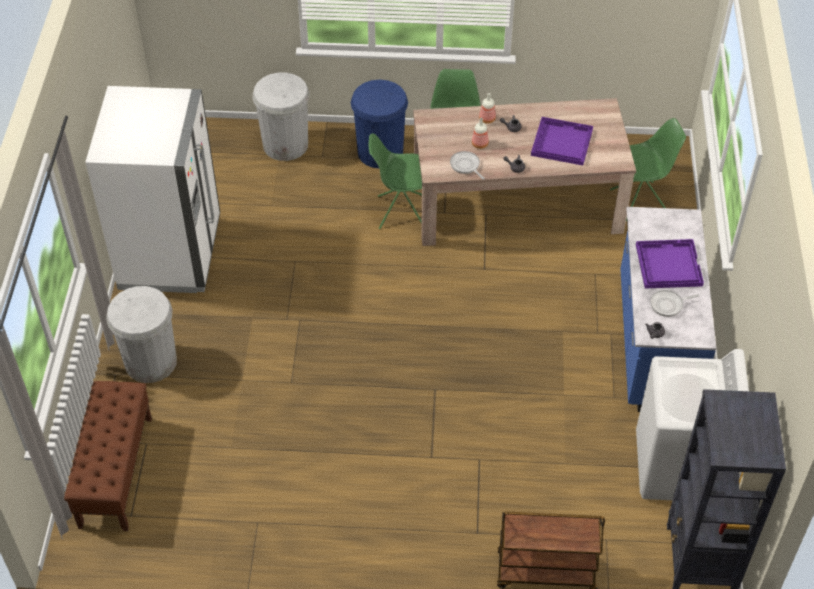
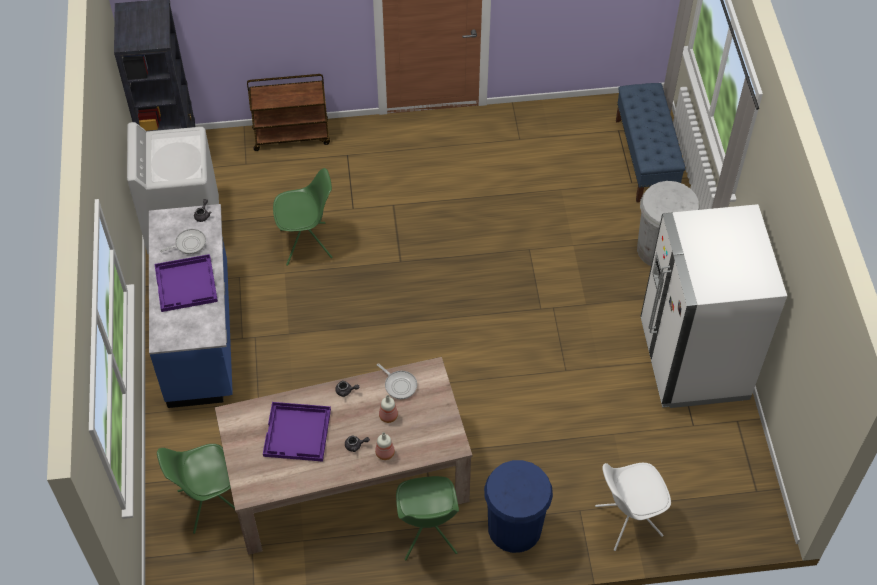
camera: 170 degrees right, 5 degrees up
brown bench [64,381,152,531] -> blue bench [616,83,686,203]
white trash can [252,73,310,161] -> white chair [595,463,671,551]
green chair [369,133,422,229] -> green chair moved to [273,168,333,266]

